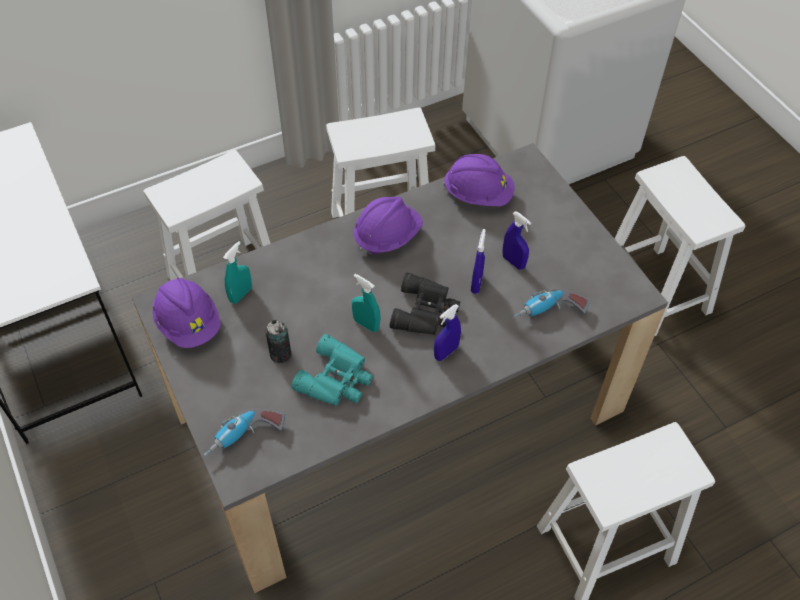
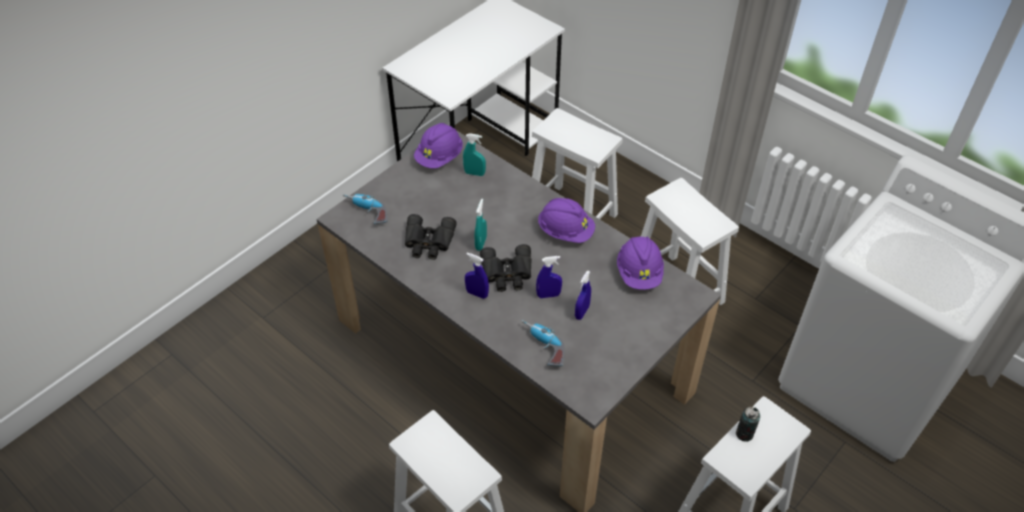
camera: 70 degrees right, 5 degrees down
can [266,320,291,363] -> can moved to [736,407,760,442]
turquoise binoculars [291,334,373,406] -> black binoculars [405,214,457,260]

